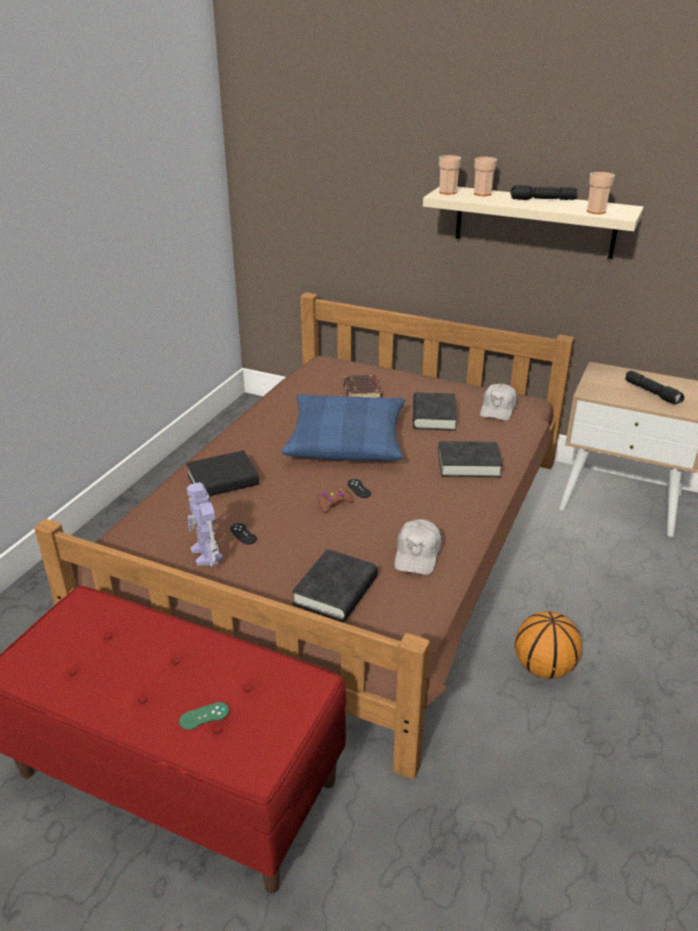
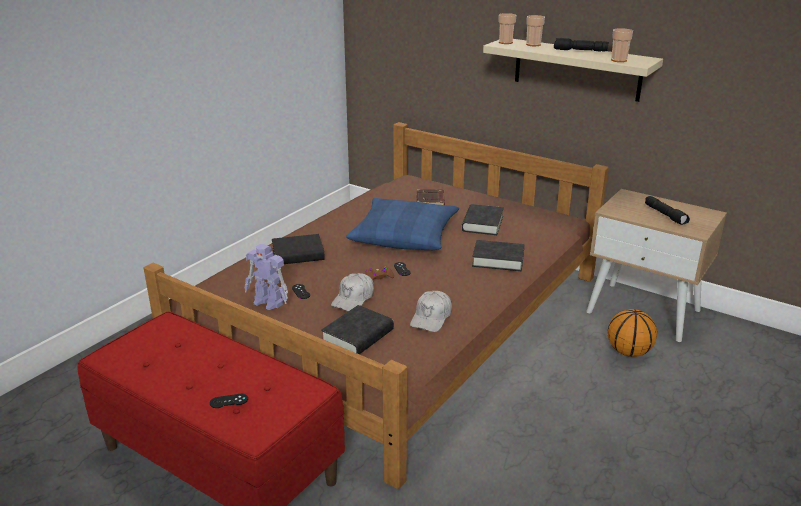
camera: 10 degrees right, 5 degrees down
green game controller [179,702,229,730] -> black game controller [210,394,248,408]
toy robot [187,482,223,567] -> toy robot turned 45 degrees counterclockwise [244,244,288,310]
white cap [480,384,517,421] -> white cap moved to [331,273,374,311]
basketball [515,611,582,679] -> basketball moved to [608,309,657,357]

